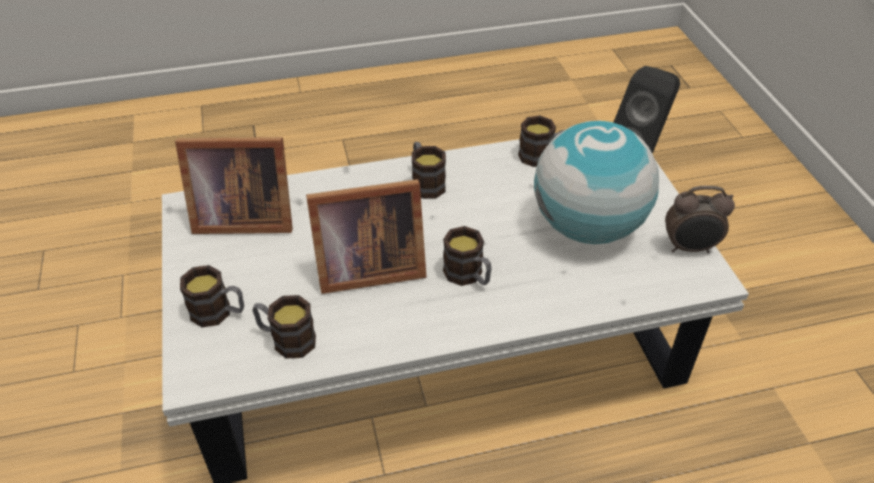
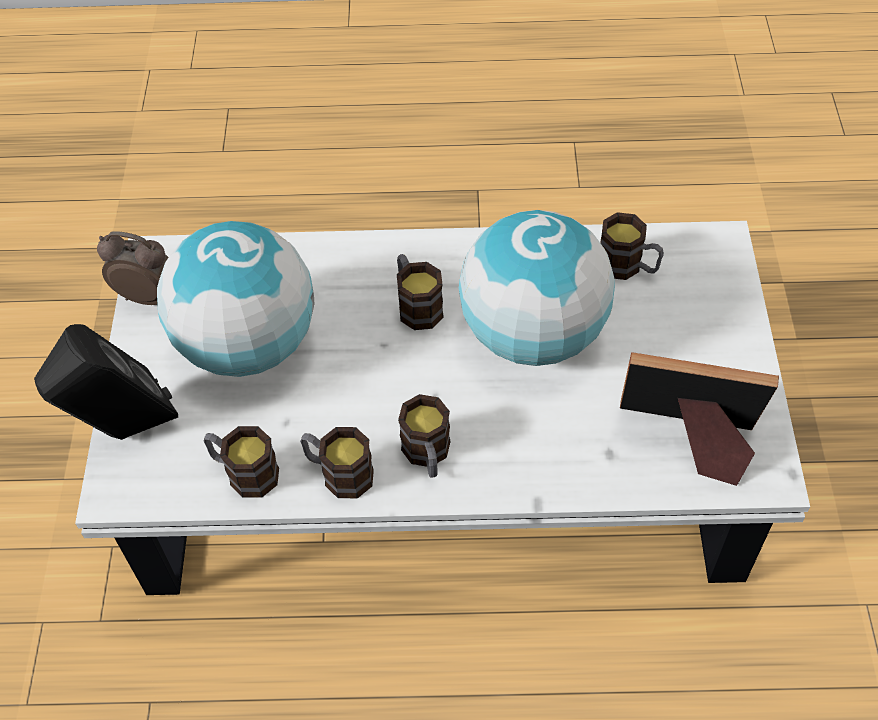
camera: 165 degrees left, 10 degrees up
mug [180,265,244,327] -> mug moved to [300,427,374,498]
picture frame [306,179,426,294] -> globe [459,210,615,366]

